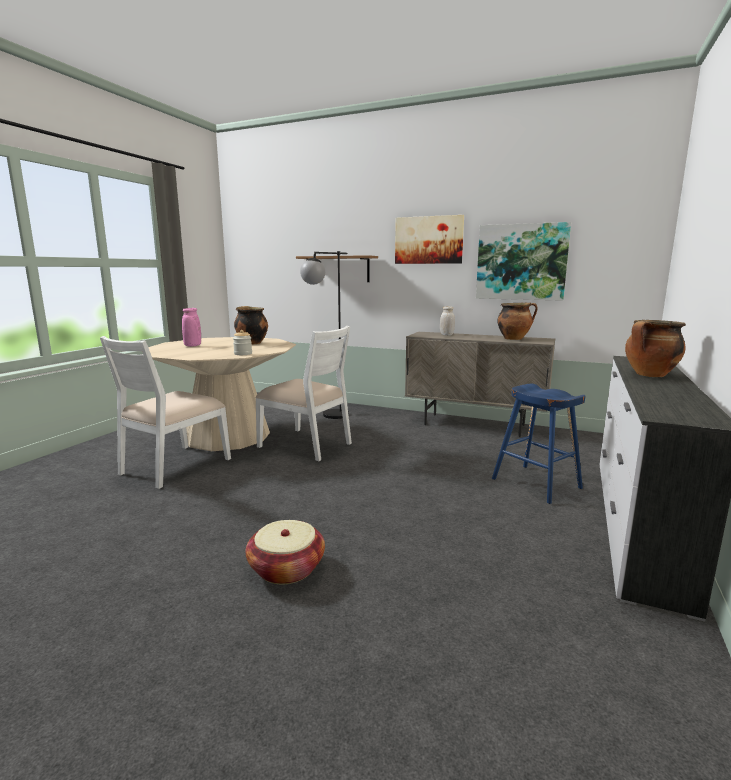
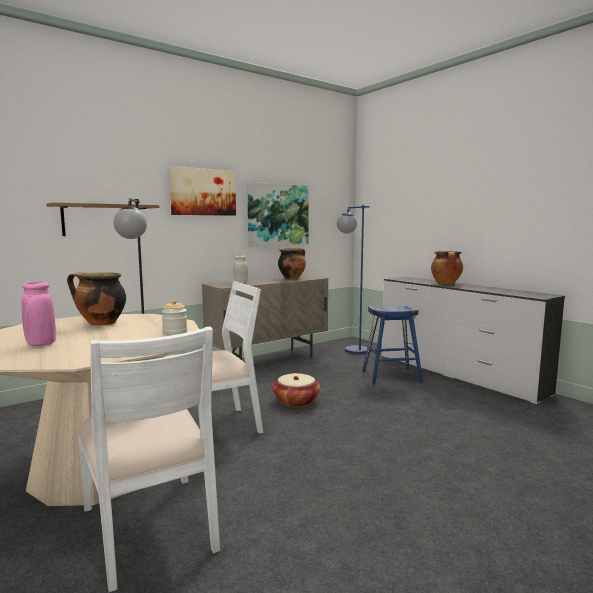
camera: 60 degrees left, 5 degrees down
basket [246,520,325,584] -> basket moved to [273,373,320,407]
none -> blue floor lamp [337,205,369,354]

